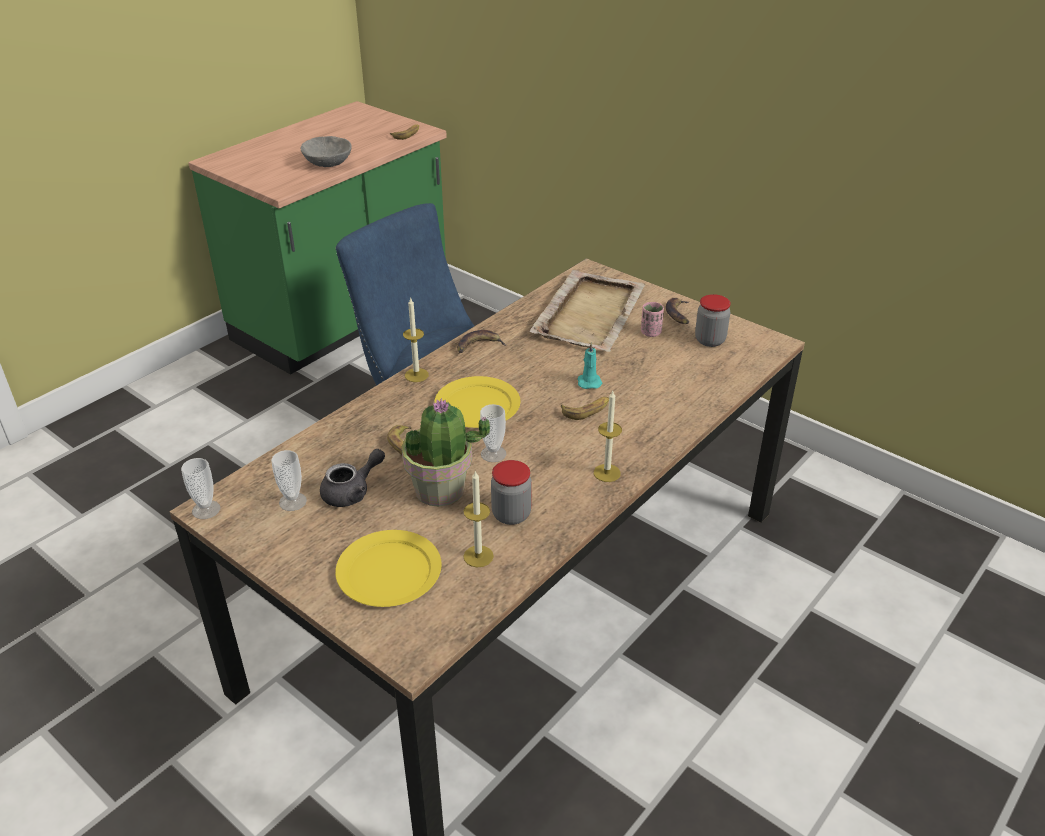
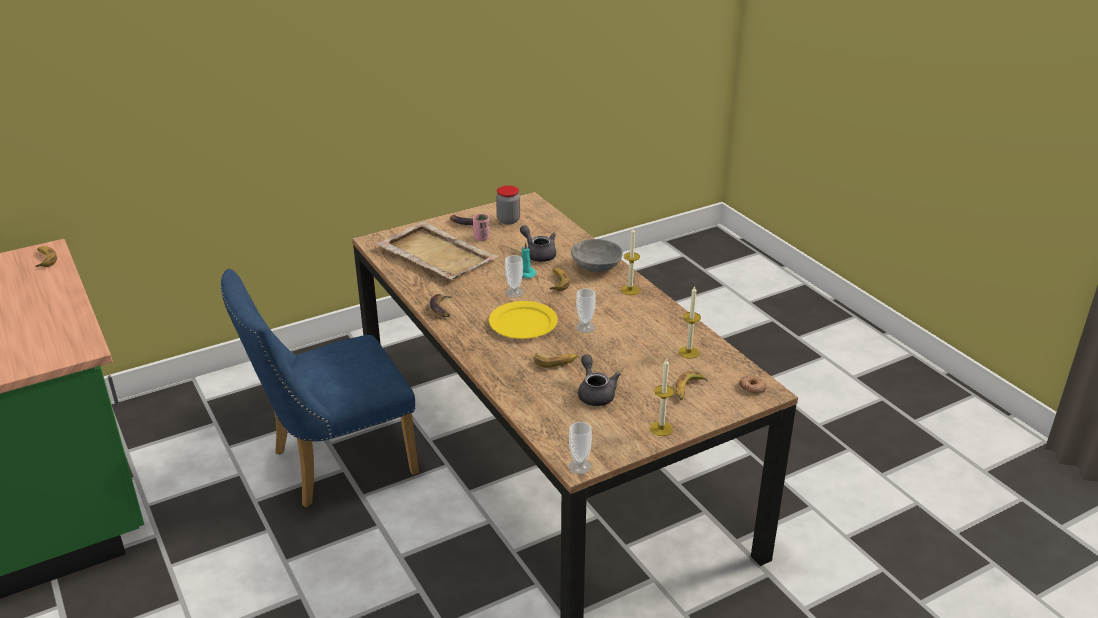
camera: 70 degrees left, 5 degrees down
cup [271,450,307,511] -> cup moved to [505,255,524,298]
grey bowl [300,136,352,167] -> grey bowl moved to [571,239,623,272]
yellow plate [335,530,442,607] -> banana [676,371,708,400]
potted plant [401,398,490,507] -> none
candle [403,297,429,382] -> candle moved to [650,358,674,436]
jar [491,460,532,525] -> none
none -> grey teapot [520,225,556,262]
none -> donut [739,375,767,395]

